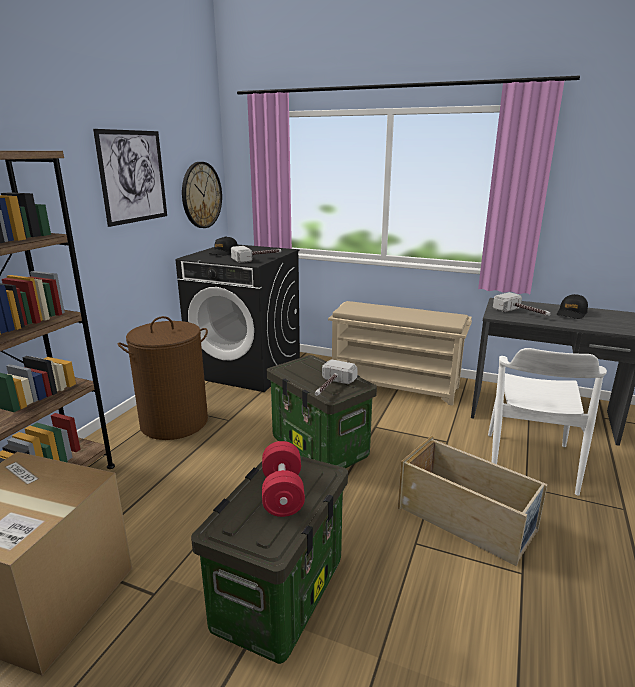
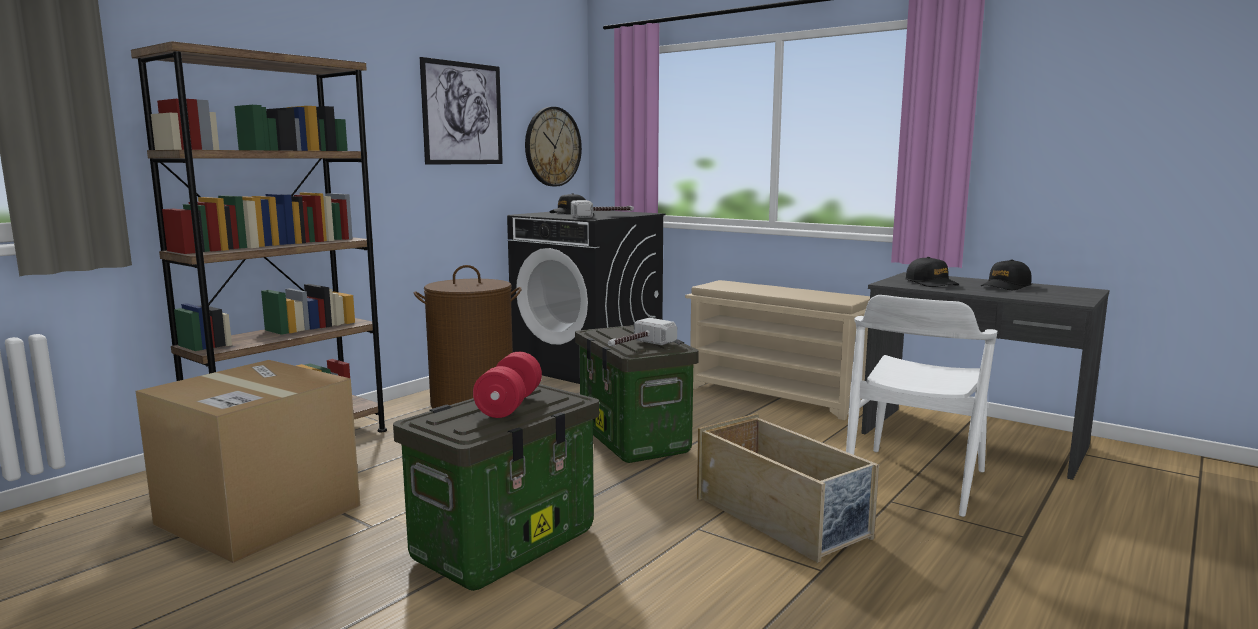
camera: 15 degrees right, 10 degrees down
hammer [493,292,551,316] -> black cap [905,257,959,287]

